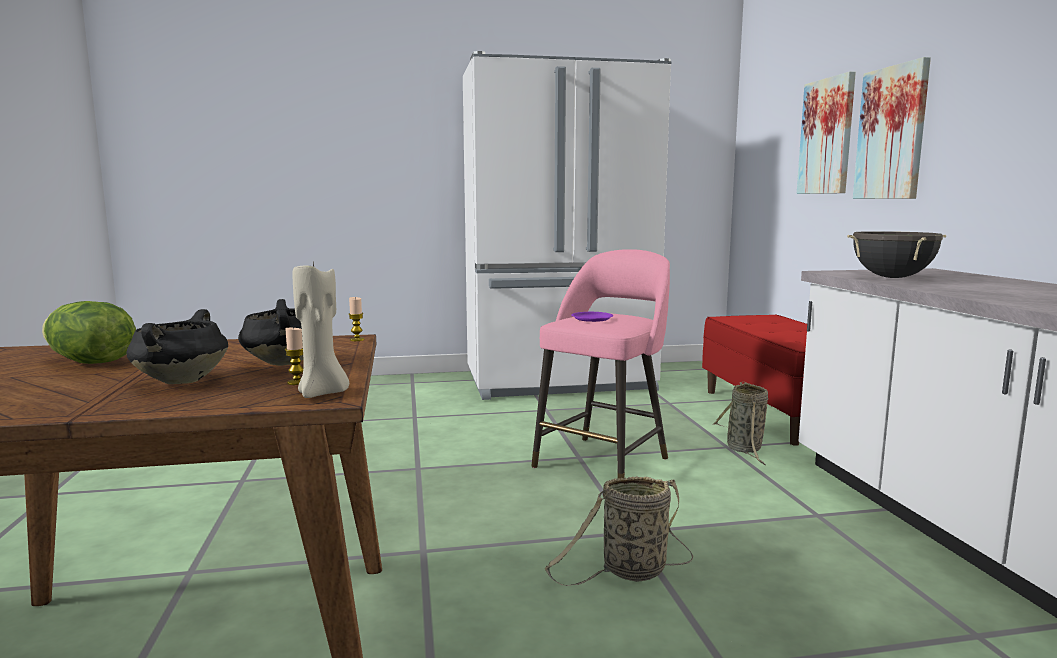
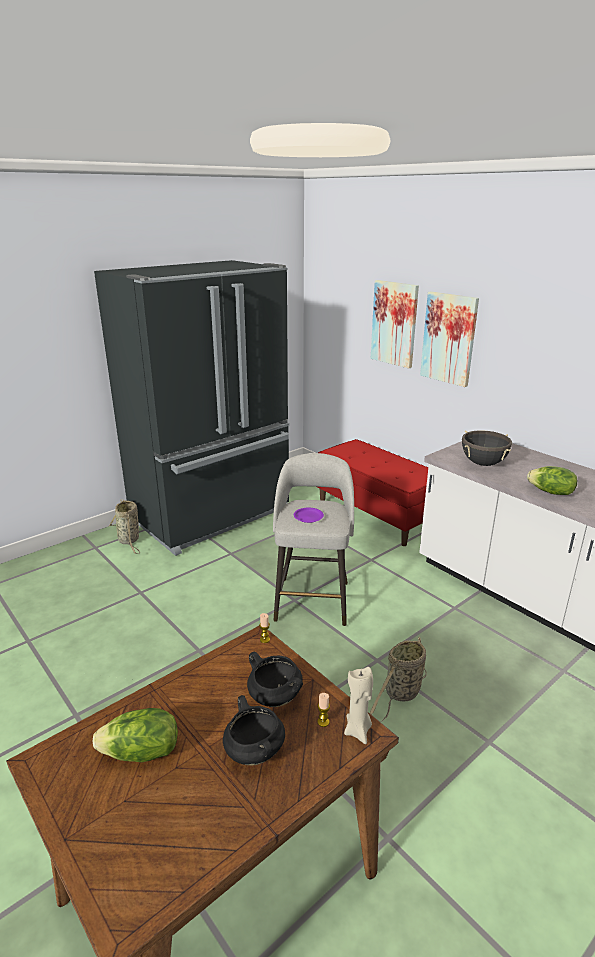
camera: 30 degrees left, 15 degrees up
white fridge [463,51,671,400] -> black fridge [94,260,289,556]
pink stool [531,249,670,479] -> grey stool [273,453,354,626]
basket [713,382,768,465] -> basket moved to [108,499,140,554]
none -> lettuce [527,466,577,495]

